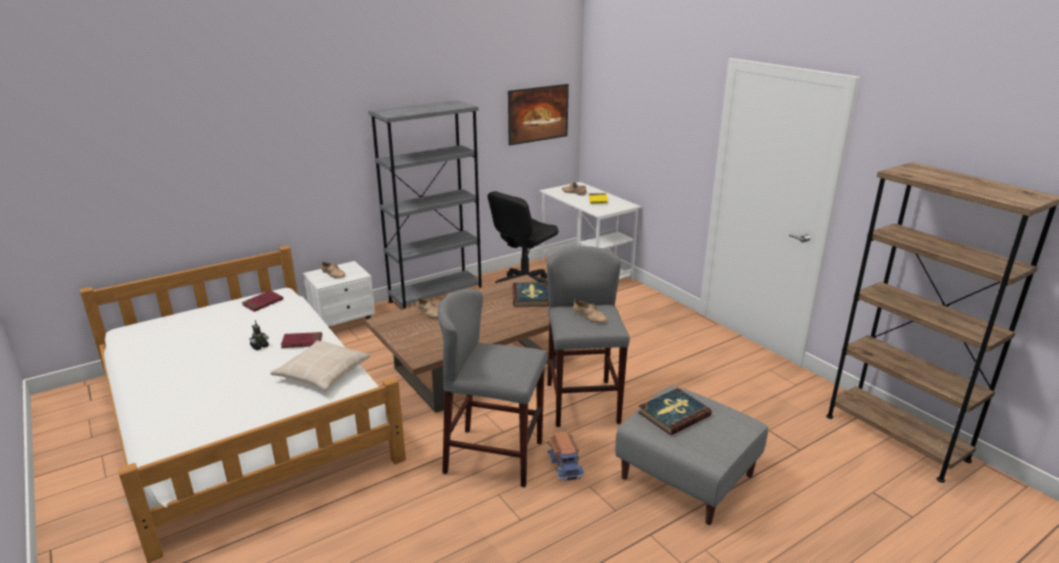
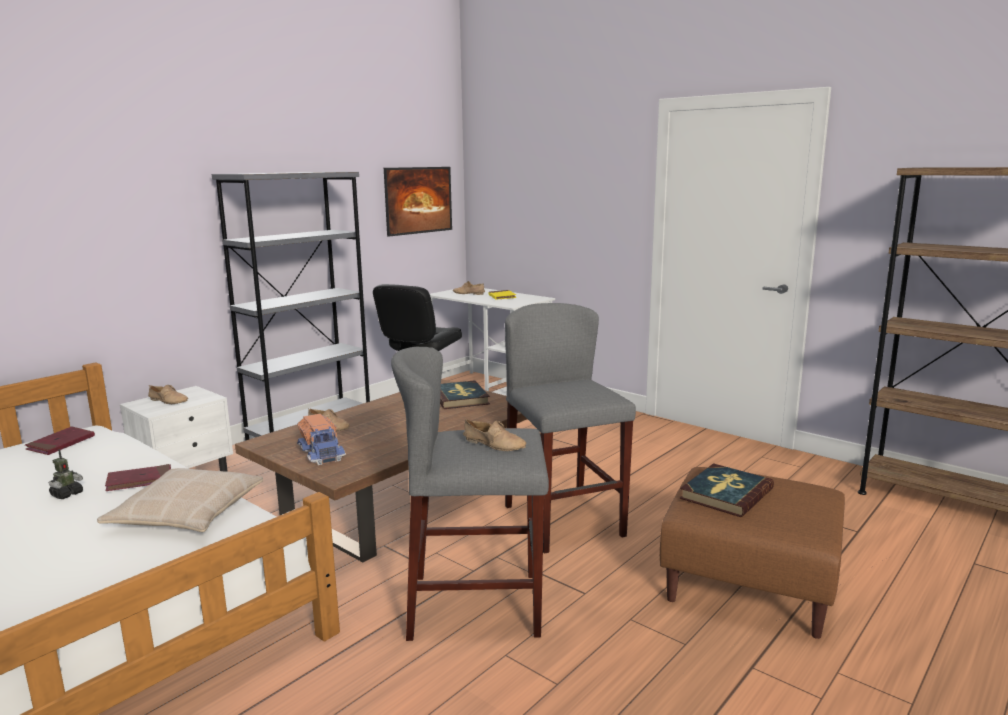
camera: 15 degrees left, 10 degrees down
toy truck [548,431,585,482] -> toy truck moved to [297,414,346,465]
beige shoe [573,300,607,323] -> beige shoe moved to [463,419,526,451]
grey ottoman [615,386,768,525] -> brown ottoman [660,467,845,639]

